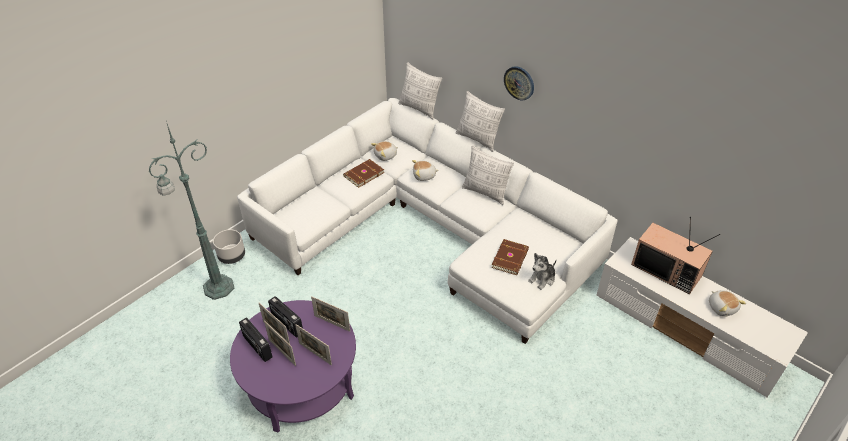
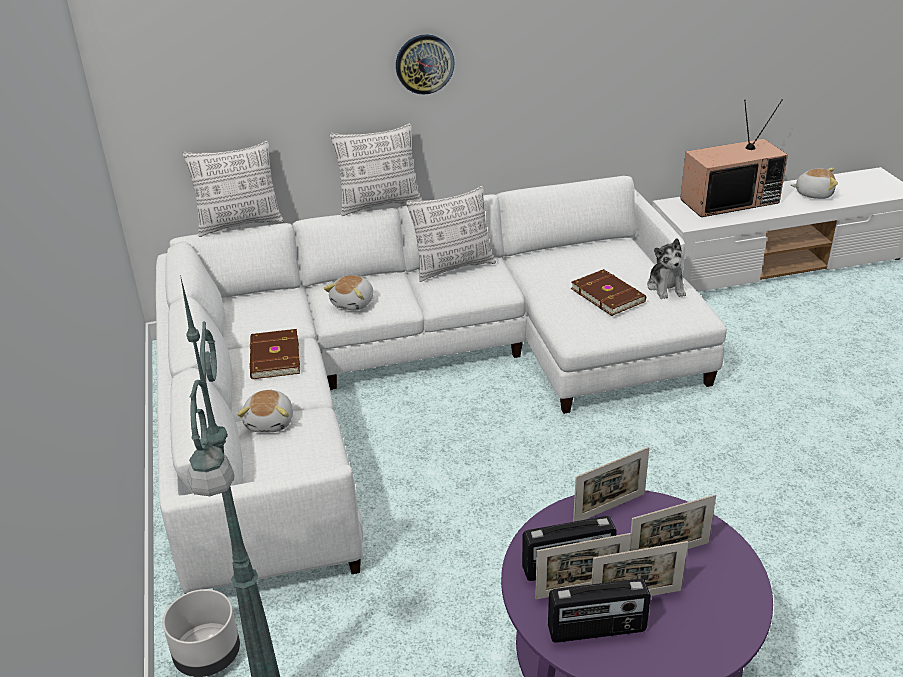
camera: 55 degrees left, 10 degrees down
plush toy [371,141,398,161] -> plush toy moved to [237,390,293,432]

